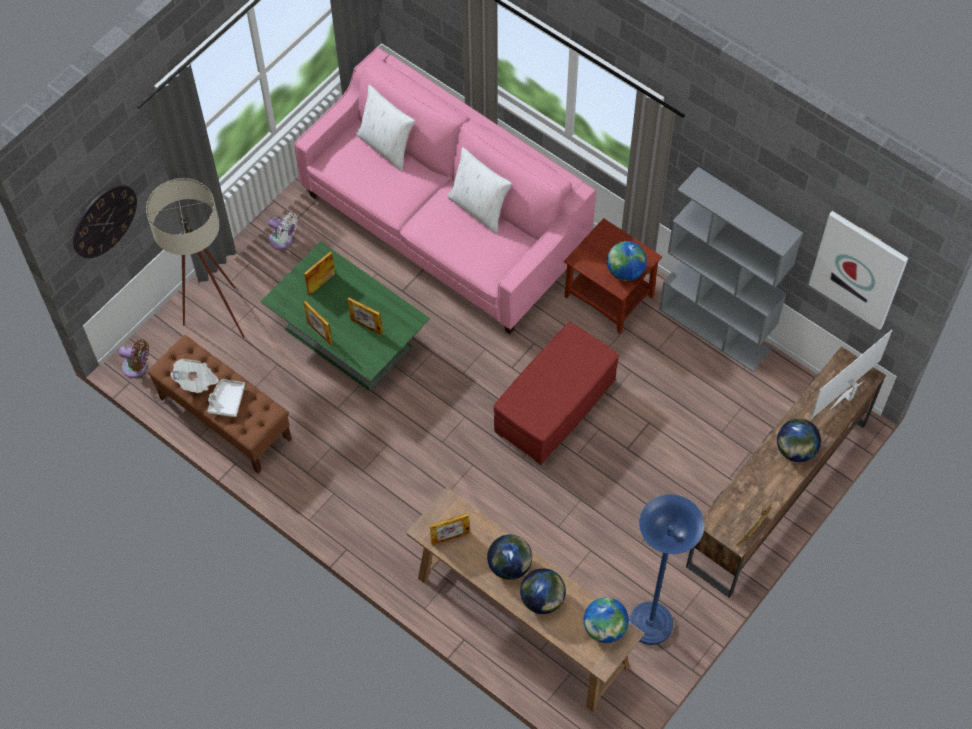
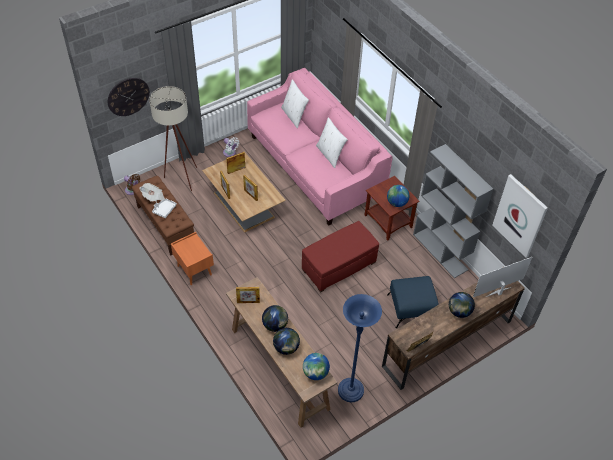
camera: 15 degrees right, 10 degrees down
green coffee table [260,242,430,391] -> brown coffee table [202,152,286,232]
none -> orange nightstand [171,232,214,285]
none -> blue ottoman [387,276,439,328]

